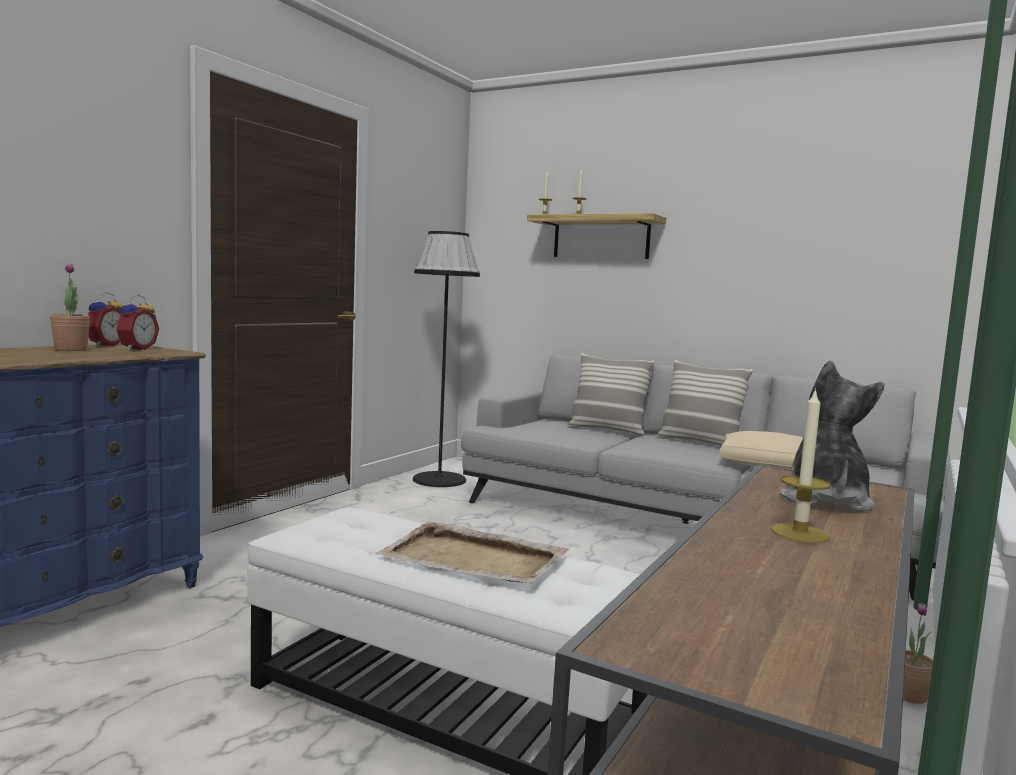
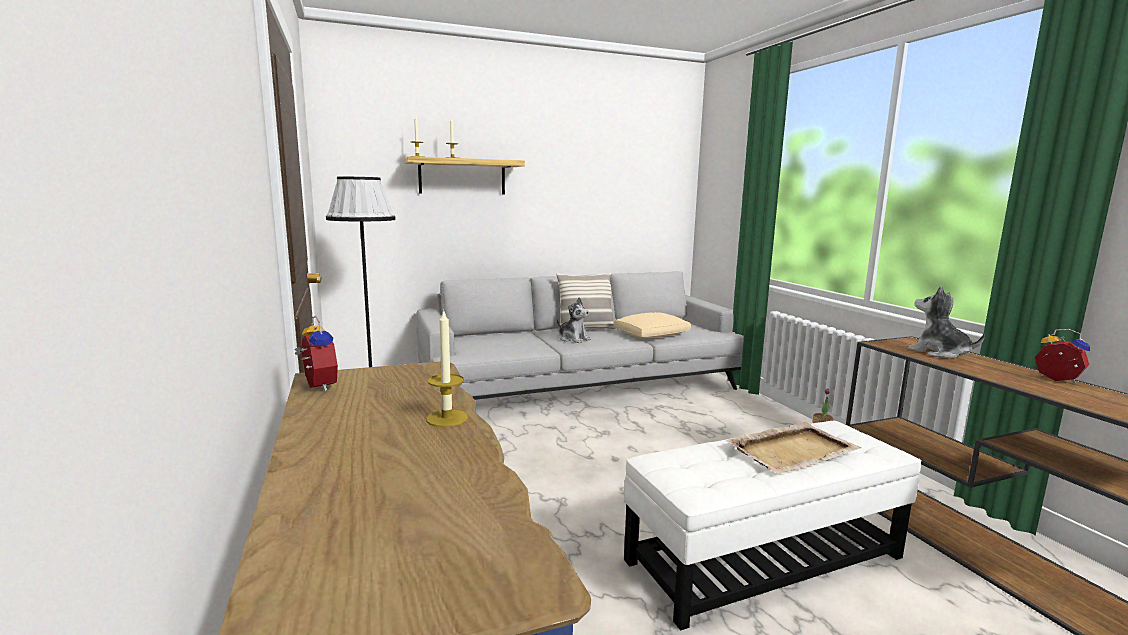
camera: 50 degrees left, 5 degrees up
potted plant [50,263,90,351] -> none
alarm clock [116,294,159,350] -> alarm clock moved to [1035,329,1090,383]
pillow [567,353,654,436] -> none
candle [771,388,831,543] -> candle moved to [426,309,468,427]
none -> plush toy [557,297,591,343]

